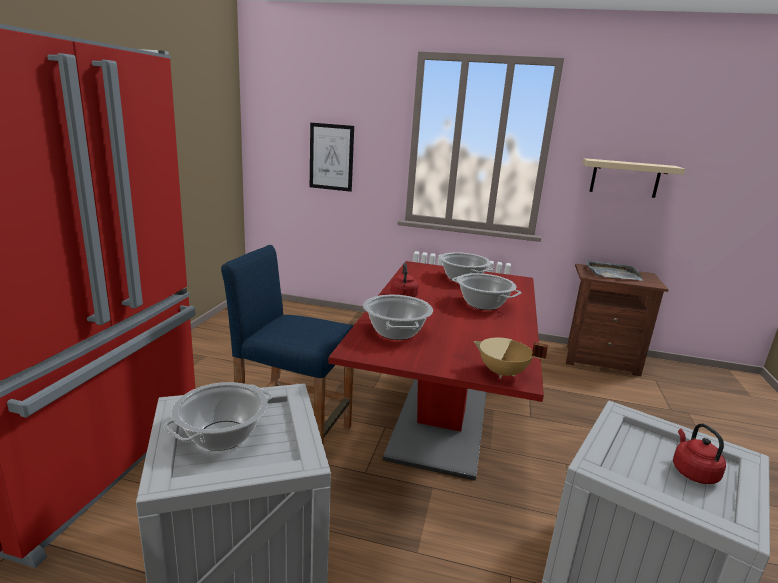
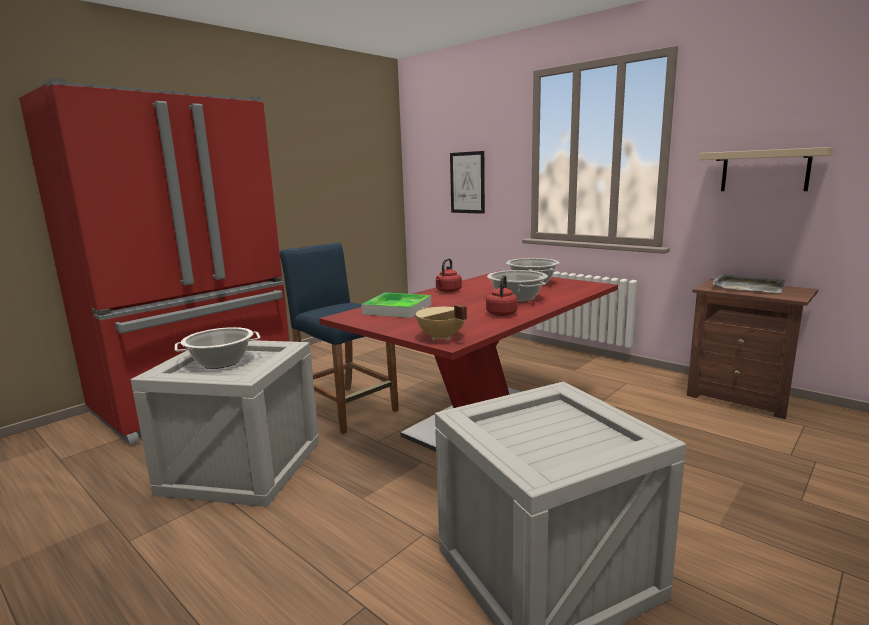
camera: 30 degrees right, 5 degrees down
cooking pot [363,295,433,340] -> tray [361,293,431,318]
red kettle [673,424,726,484] -> red kettle moved to [486,275,518,316]

